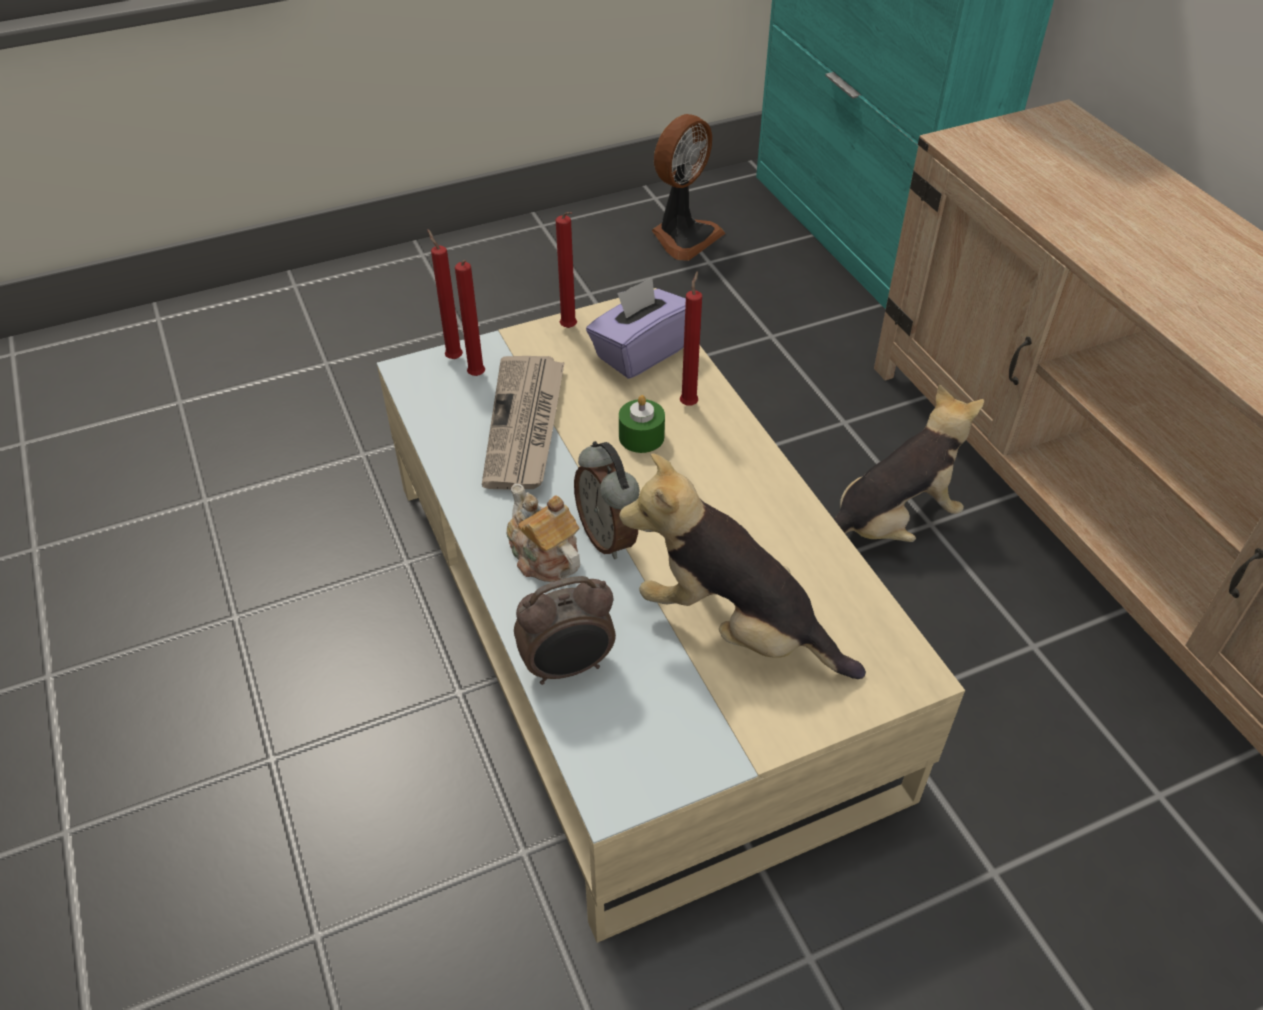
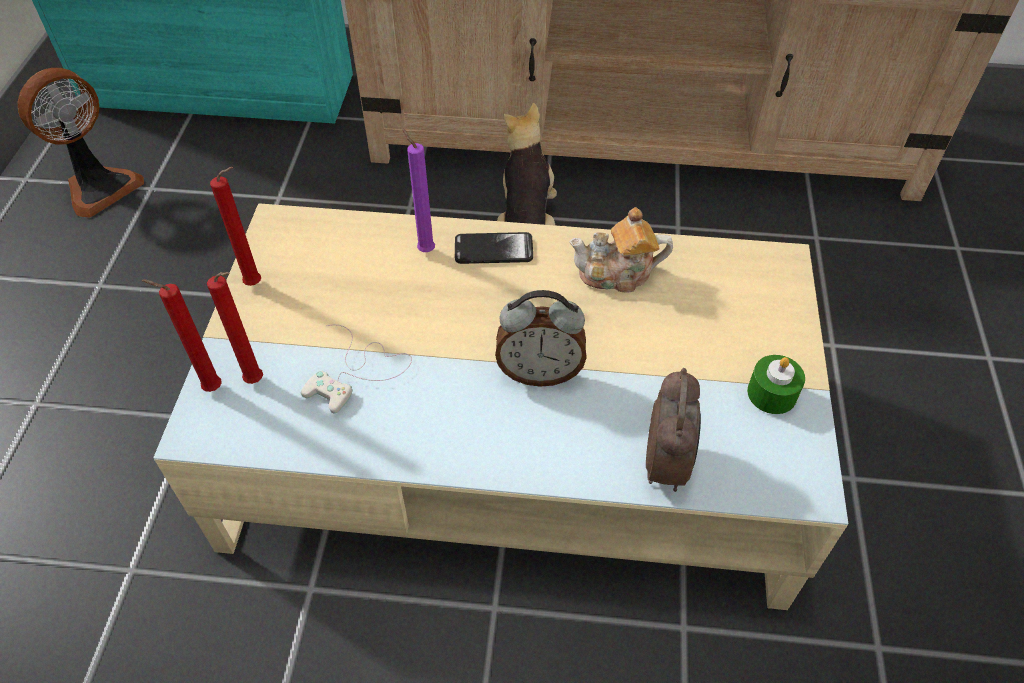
camera: 60 degrees left, 5 degrees up
newspaper [482,356,565,489] -> white game controller [301,325,412,413]
teapot [507,483,580,582] -> teapot moved to [569,207,673,292]
purple tissue box [586,277,686,379] -> none
green candle [619,395,665,453] -> green candle moved to [747,355,805,414]
plush toy [619,453,866,679] -> none
fan [652,114,726,261] -> fan turned 60 degrees clockwise [18,68,144,218]
red candle [680,271,702,406] -> purple candle [402,128,435,252]
none -> phone [455,232,533,264]

